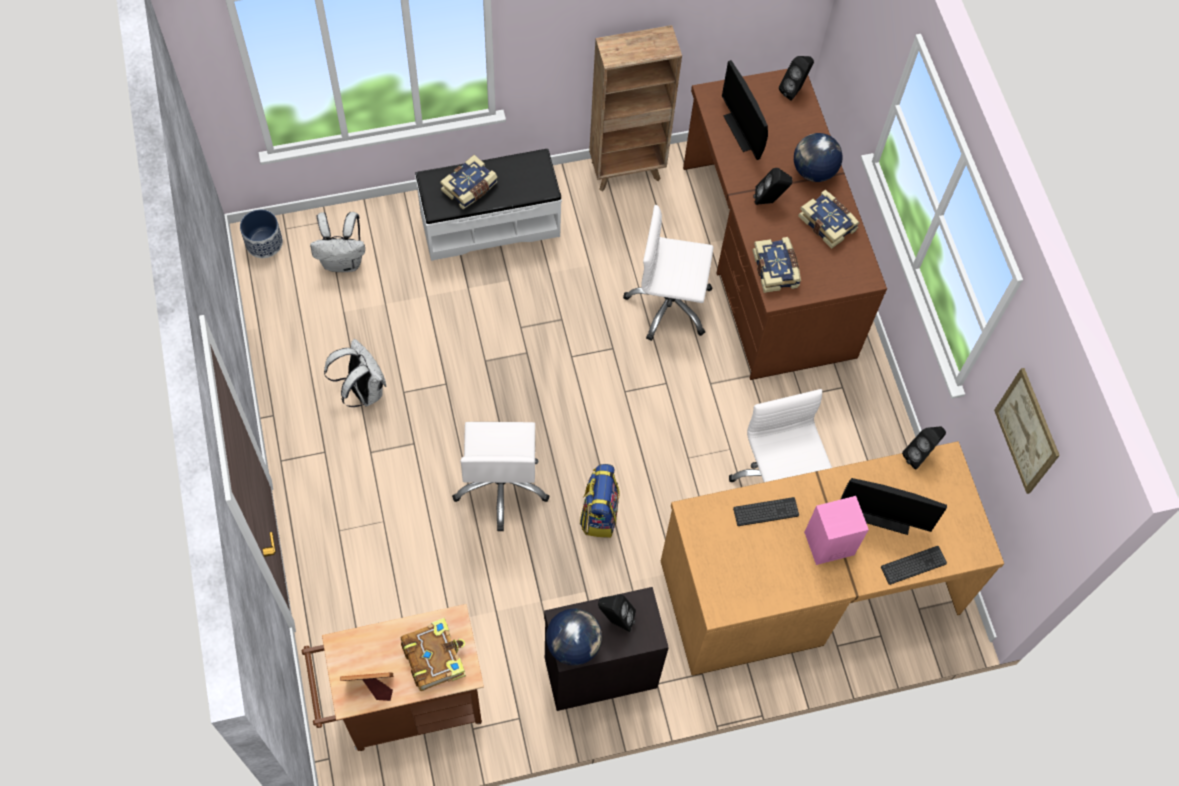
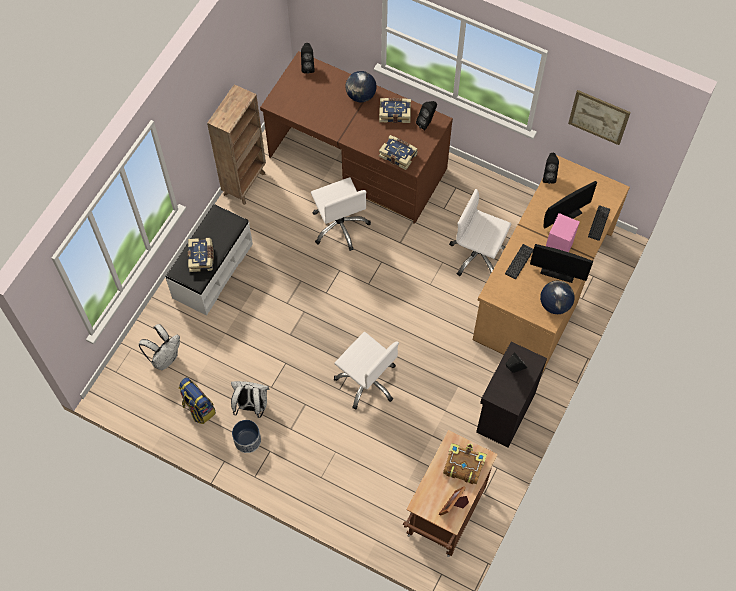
camera: 45 degrees left, 0 degrees up
planter [240,209,283,258] -> planter moved to [232,420,261,453]
globe [546,609,602,665] -> globe moved to [540,281,575,314]
backpack [580,464,620,538] -> backpack moved to [179,377,216,424]
white office chair [623,205,714,341] -> white office chair turned 75 degrees counterclockwise [311,177,371,251]
monitor [722,60,768,160] -> monitor moved to [530,244,593,283]
black speaker [753,168,792,205] -> black speaker moved to [416,101,437,130]

